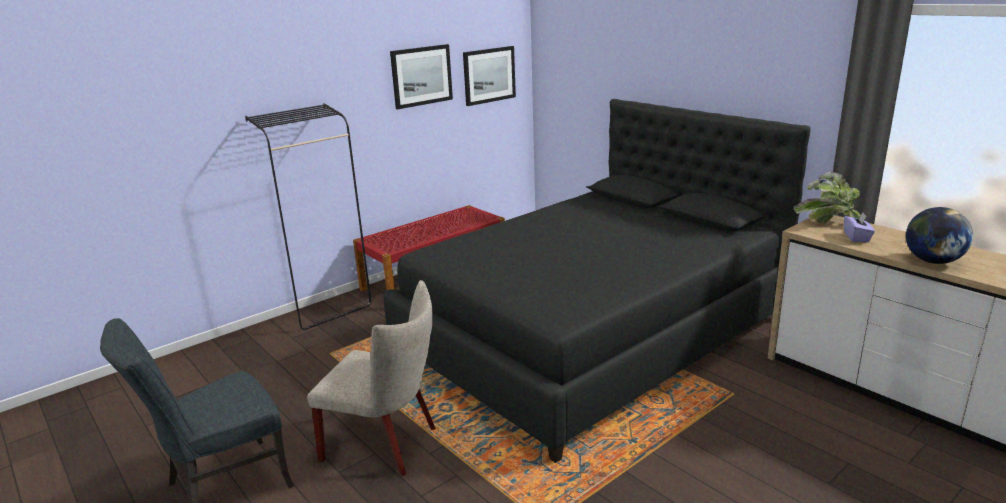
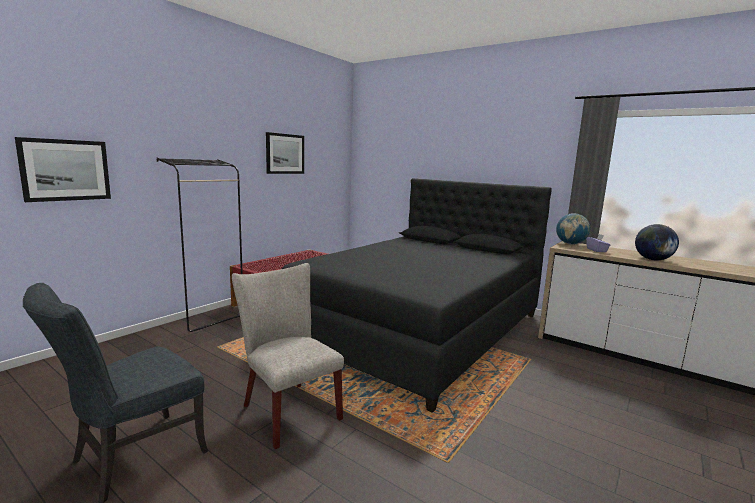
camera: 15 degrees left, 10 degrees down
beige chair [307,280,436,476] -> beige chair turned 135 degrees counterclockwise [232,263,344,449]
picture [463,46,516,106] -> picture moved to [15,137,111,202]
potted plant [794,171,861,223] -> globe [556,213,590,245]

